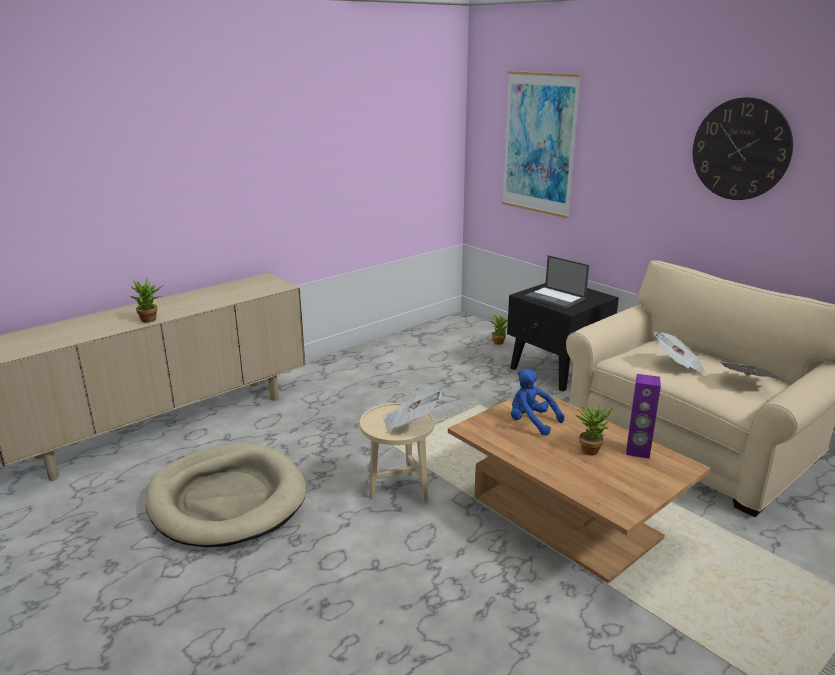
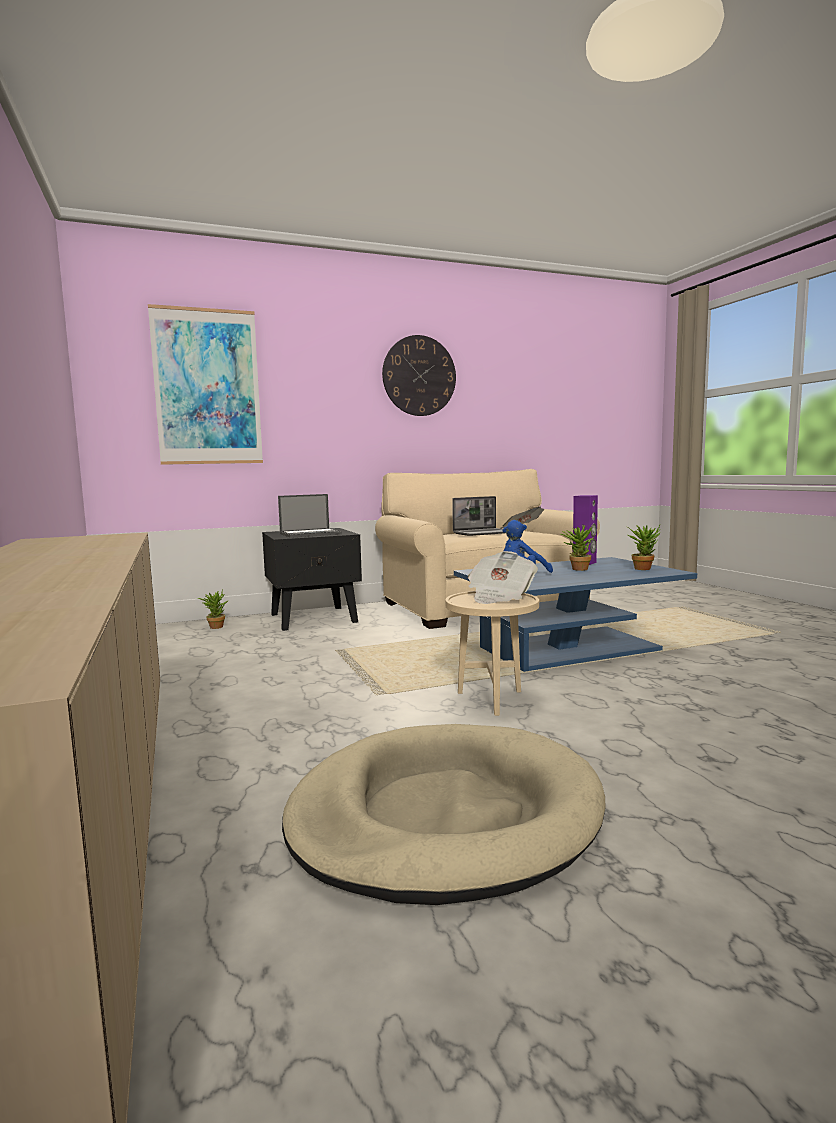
camera: 70 degrees left, 15 degrees down
potted plant [130,278,164,322] -> potted plant moved to [628,525,661,570]
brown coffee table [448,394,711,584] -> blue coffee table [454,557,697,672]
newspaper [654,332,707,374] -> laptop [452,496,504,536]

